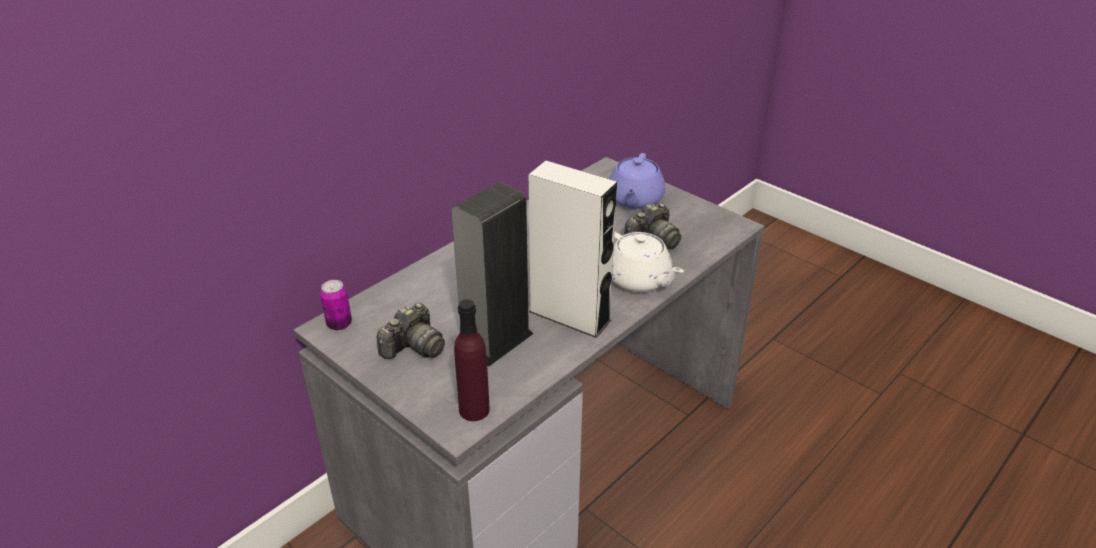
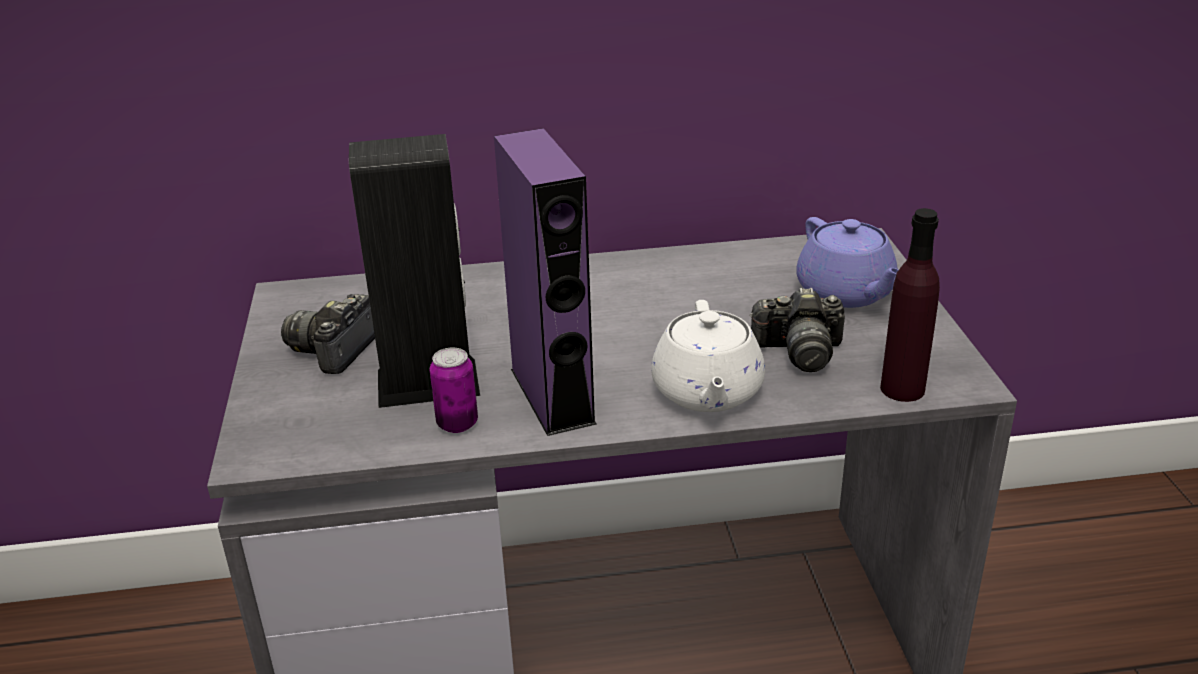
camera: 40 degrees right, 5 degrees down
can [320,280,352,330] -> can moved to [429,348,478,433]
camera [377,303,445,359] -> camera turned 120 degrees clockwise [281,294,375,374]
purple bottle [454,299,490,421] -> purple bottle moved to [880,208,940,402]
white speaker [529,160,617,338] -> purple speaker [494,128,596,436]
purple teapot [609,153,665,209] -> purple teapot turned 75 degrees counterclockwise [796,217,899,308]

